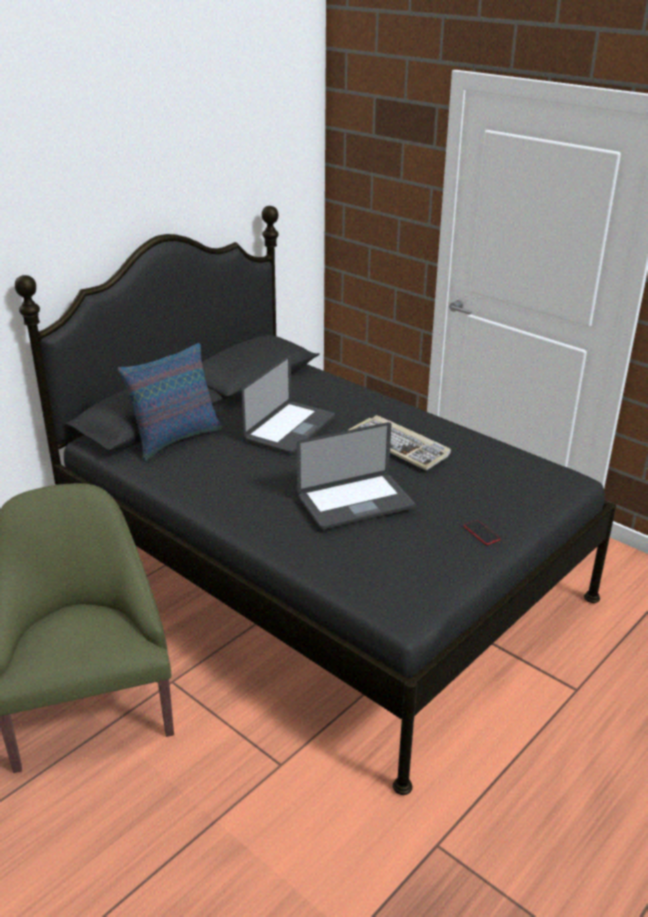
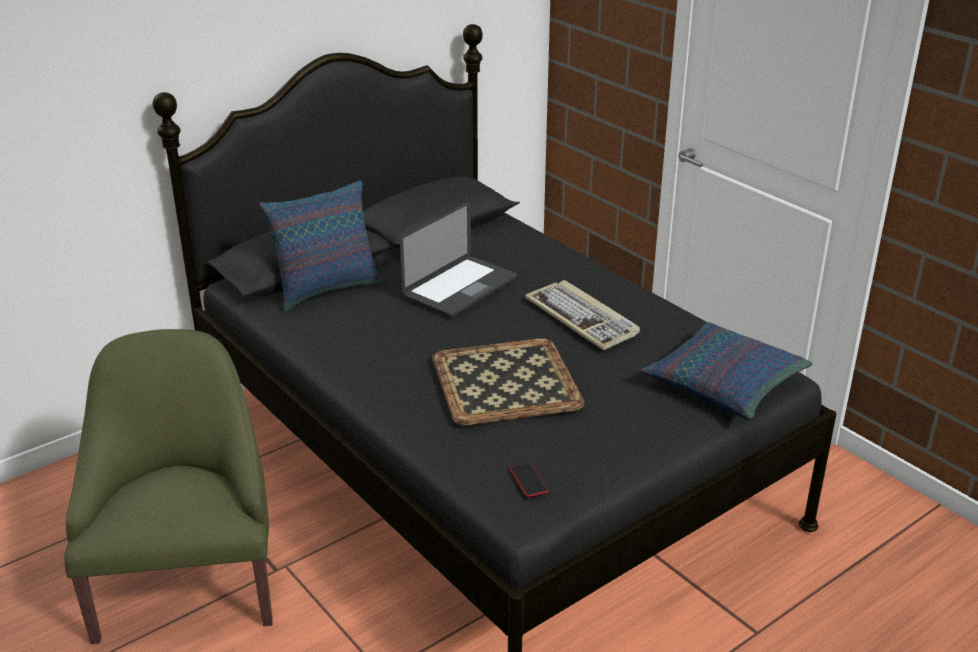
camera: 10 degrees right, 0 degrees up
laptop [297,422,415,530] -> tray [432,338,584,426]
phone [464,520,500,545] -> phone moved to [510,463,549,497]
none -> blue pillow [641,322,812,420]

